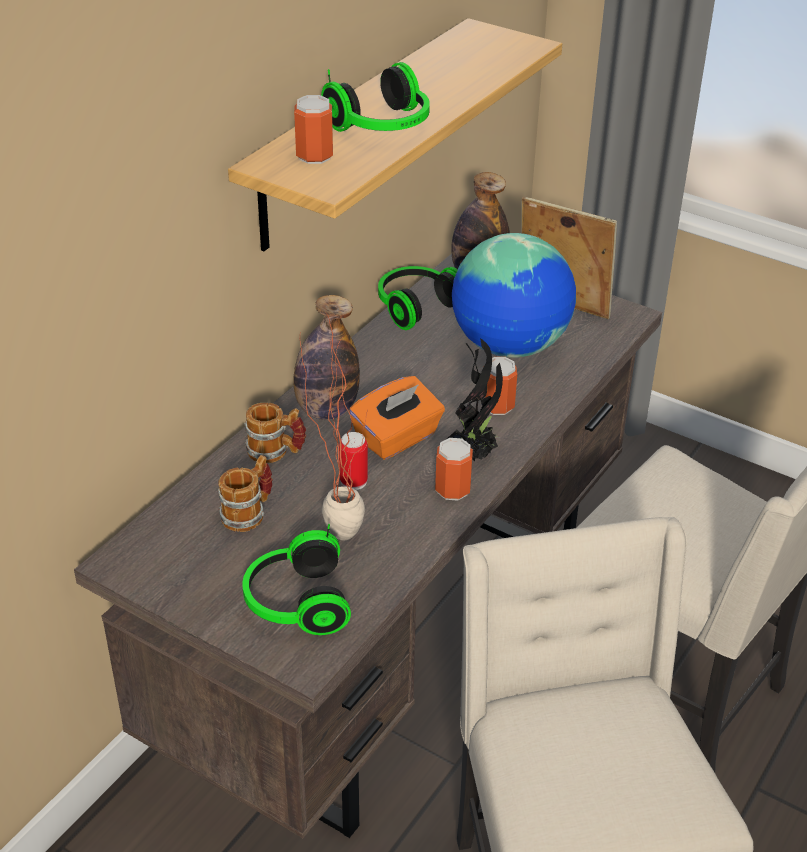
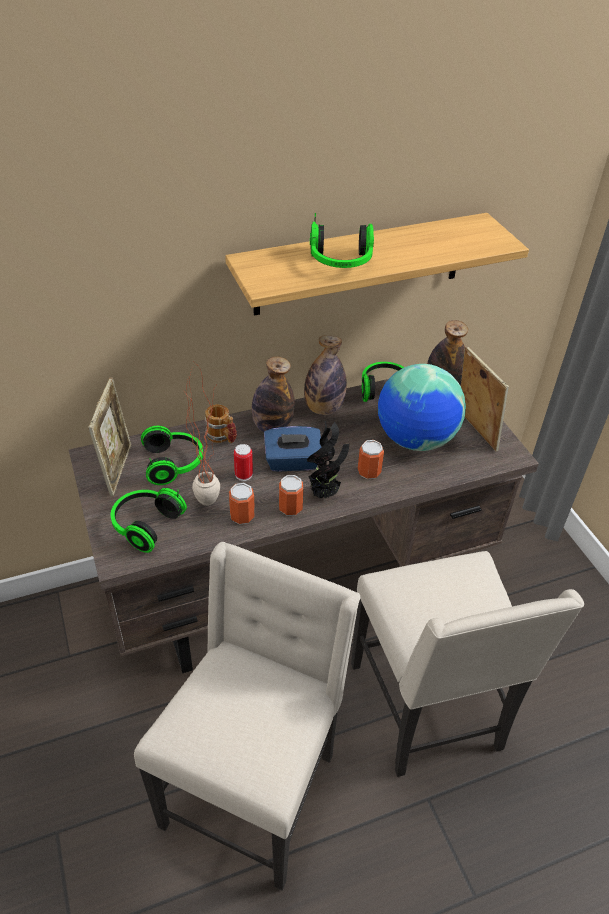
camera: 35 degrees right, 5 degrees up
mug [218,455,273,532] -> headphones [141,426,203,485]
can [294,95,333,164] -> can moved to [229,483,255,524]
orange tissue box [349,376,445,460] -> blue tissue box [264,426,321,472]
none -> picture frame [88,377,131,496]
none -> bottle [304,335,347,415]

